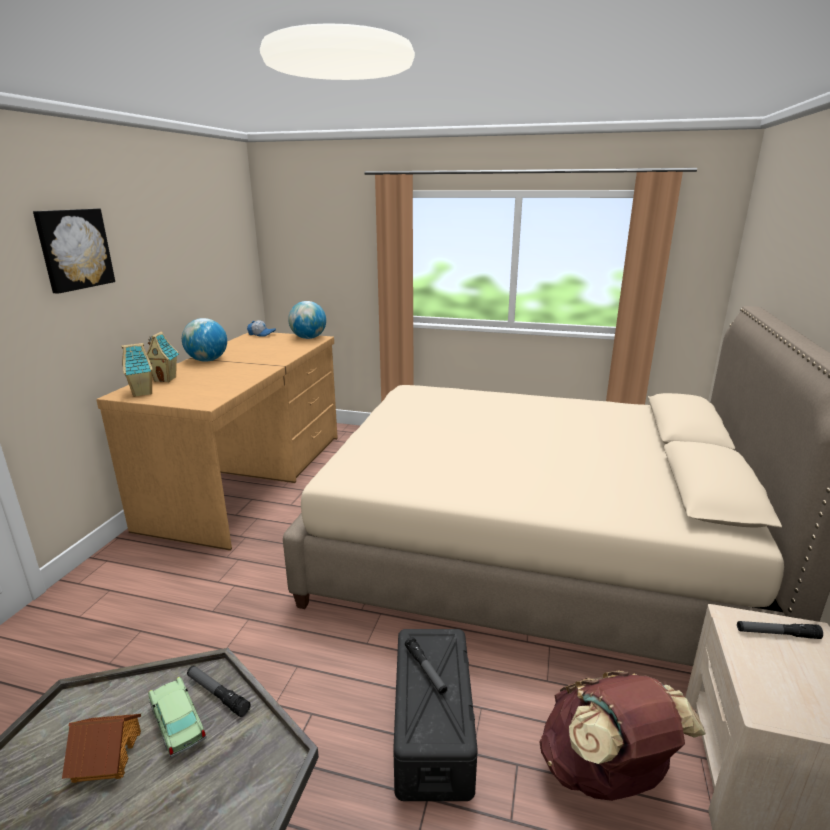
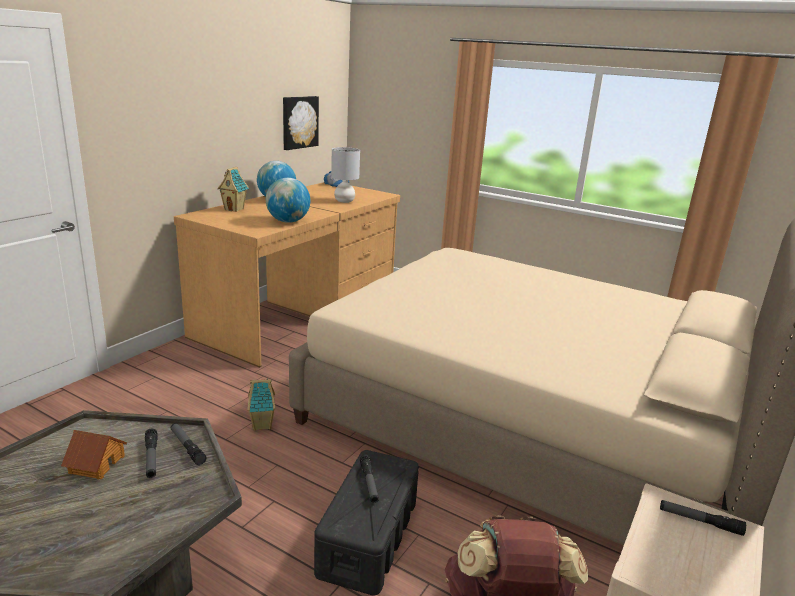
camera: 15 degrees right, 0 degrees up
picture [33,209,115,294] -> picture moved to [283,96,319,150]
toy house [121,343,153,397] -> toy house moved to [248,378,275,430]
toy car [148,677,206,757] -> flashlight [145,429,158,478]
globe [288,301,326,339] -> globe moved to [266,178,310,223]
none -> grey table lamp [331,147,360,203]

